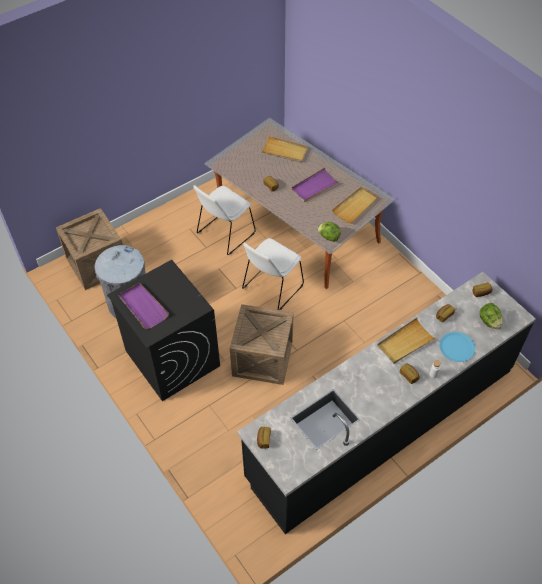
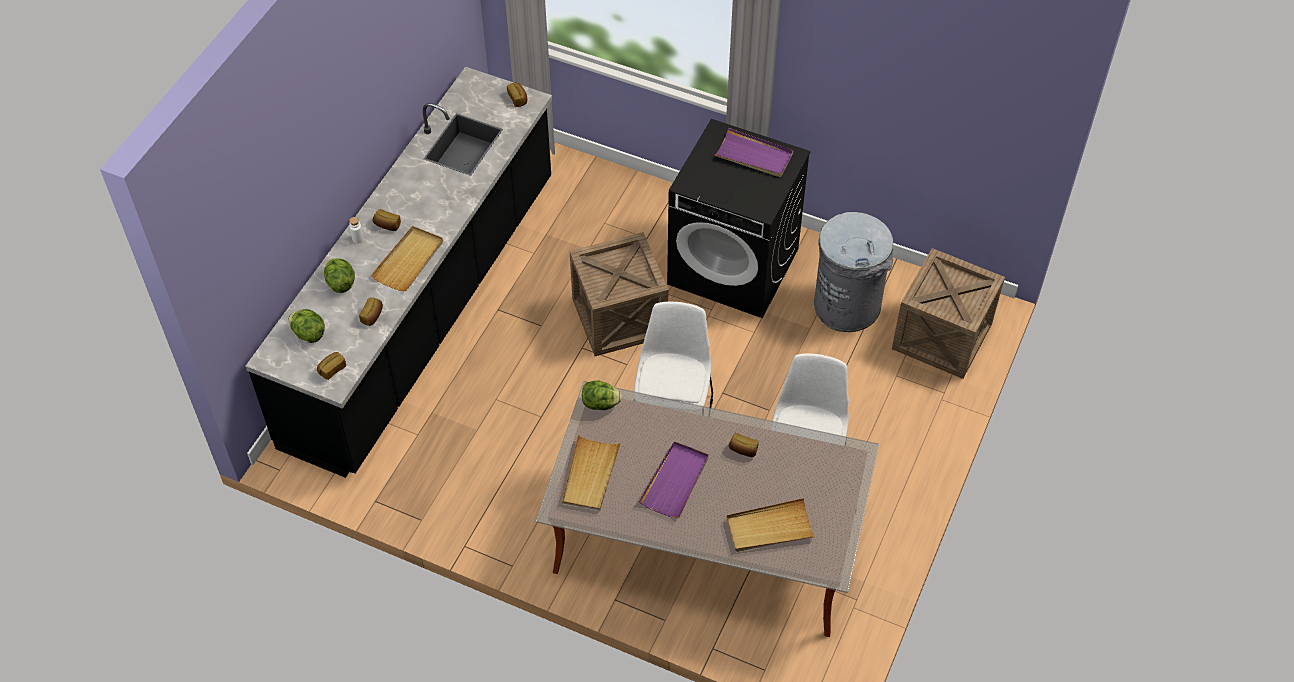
camera: 150 degrees right, 0 degrees up
blue plate [439,332,475,362] -> lettuce [324,258,355,293]

